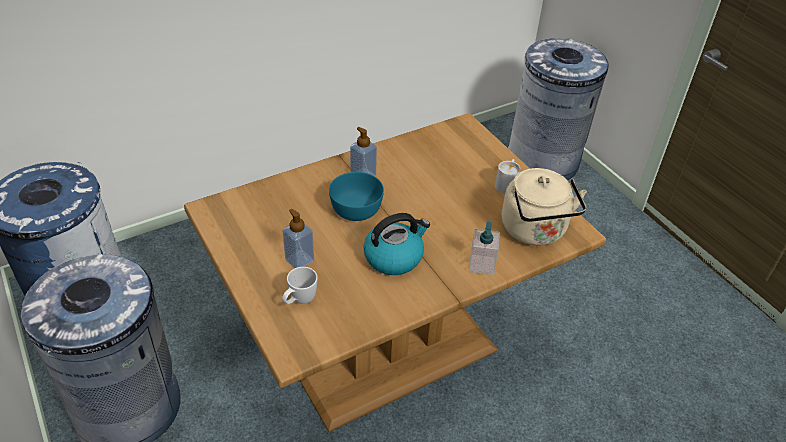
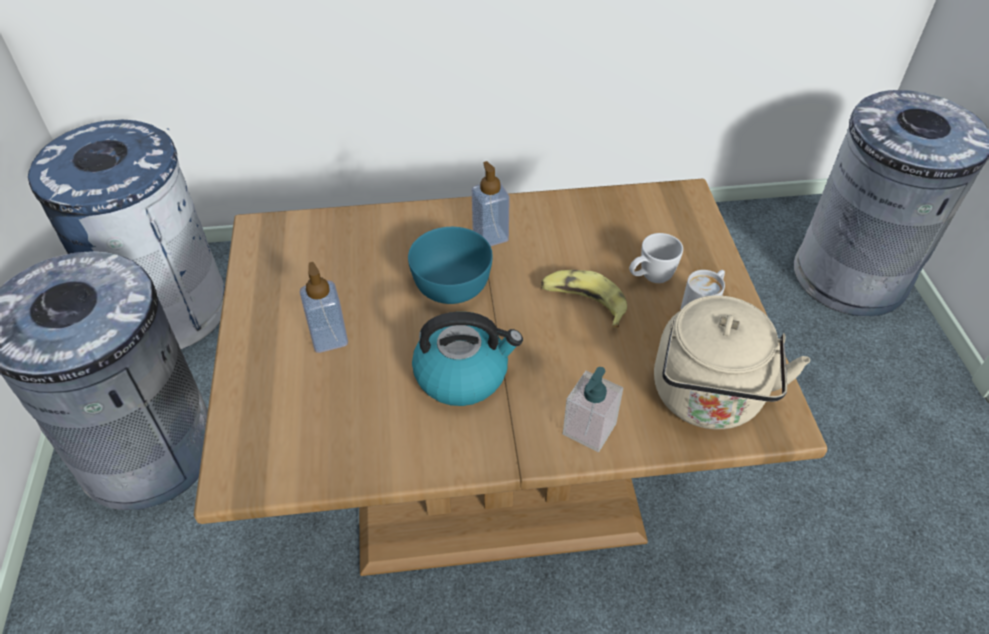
camera: 25 degrees right, 5 degrees up
white mug [282,267,318,304] -> white mug moved to [629,233,683,283]
none -> banana [541,270,627,328]

